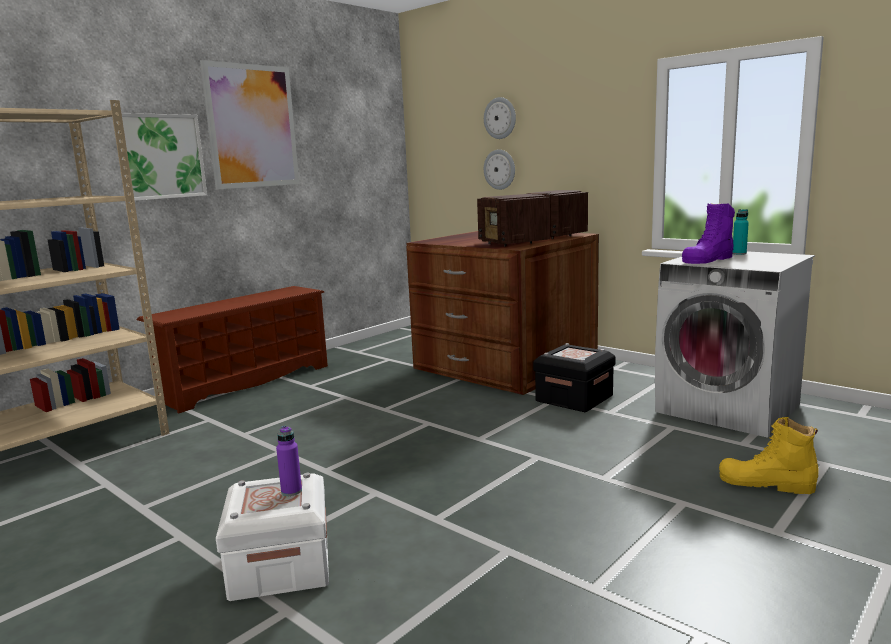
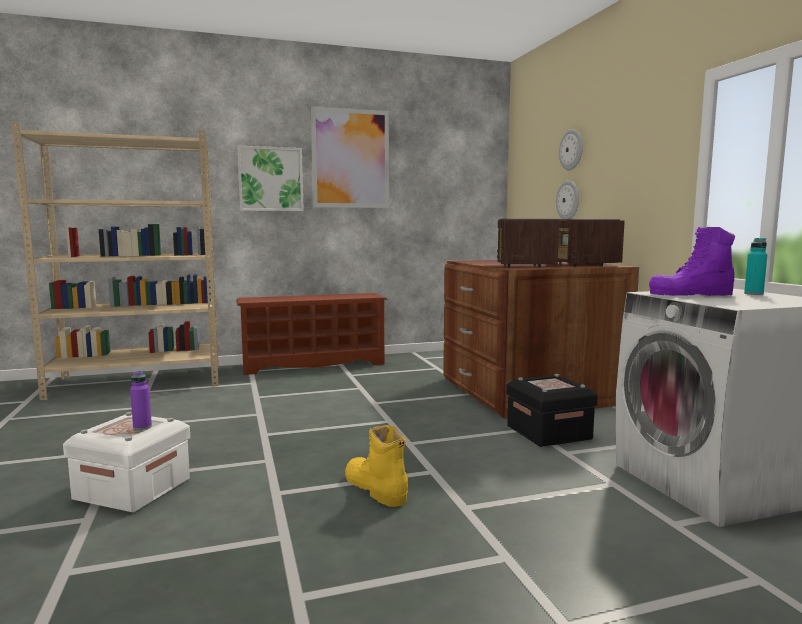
camera: 30 degrees right, 5 degrees down
yellow boot [719,417,819,494] -> yellow boot moved to [345,425,408,507]

